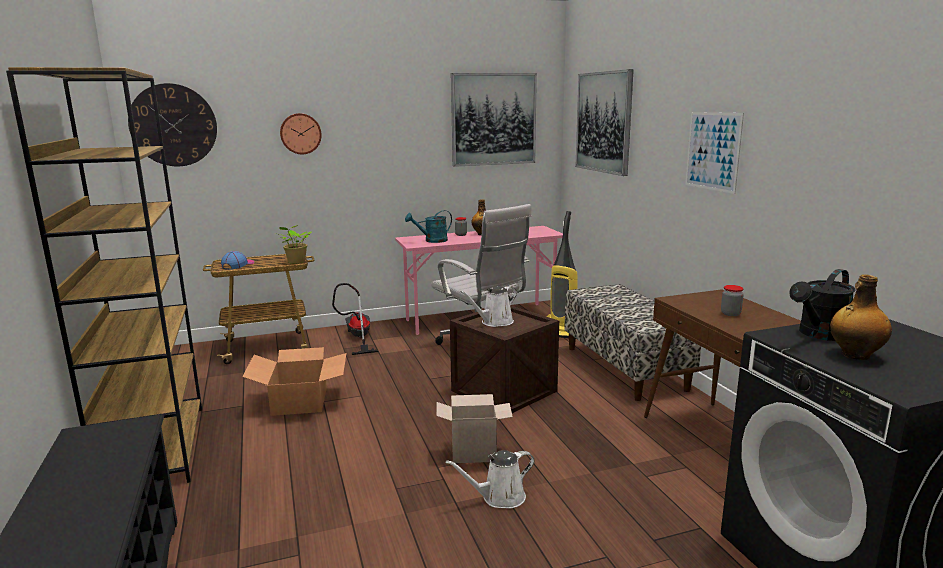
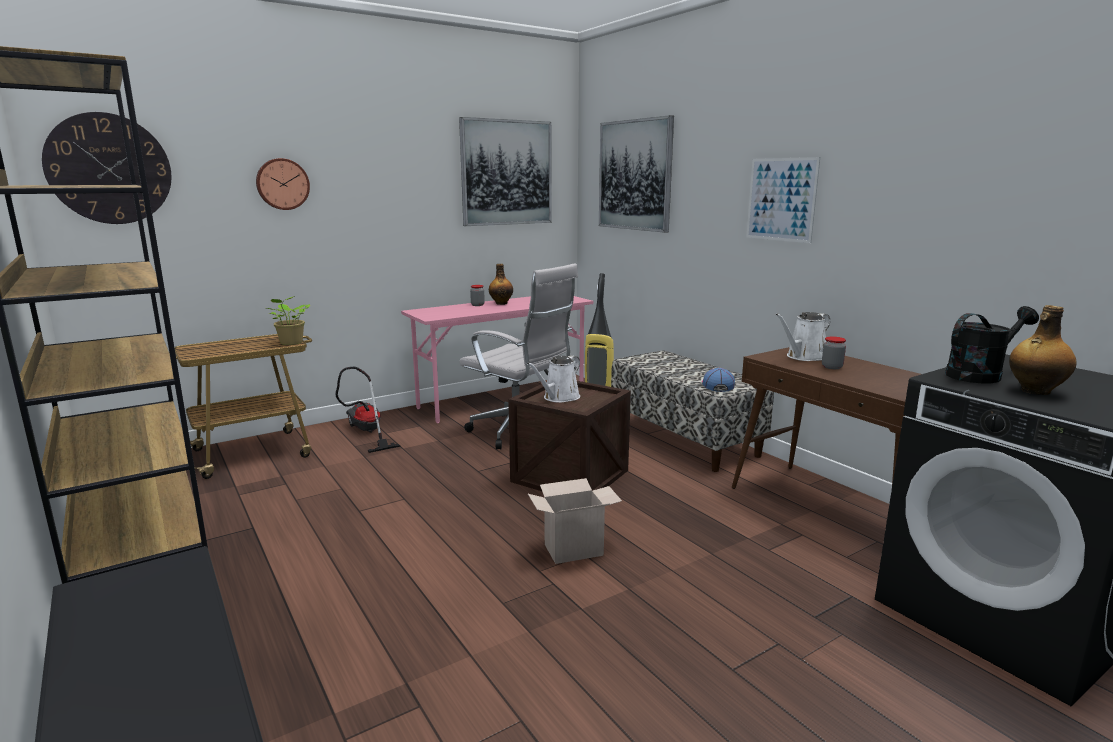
camera: 15 degrees left, 0 degrees up
cap [221,251,255,270] -> cap moved to [702,368,735,392]
cardboard box [242,347,347,416] -> none
turquoise watering can [405,210,452,243] -> none
white watering can [446,450,535,508] -> white watering can moved to [775,312,830,361]
black watering can [789,269,856,341] -> black watering can turned 150 degrees counterclockwise [945,306,1039,383]

